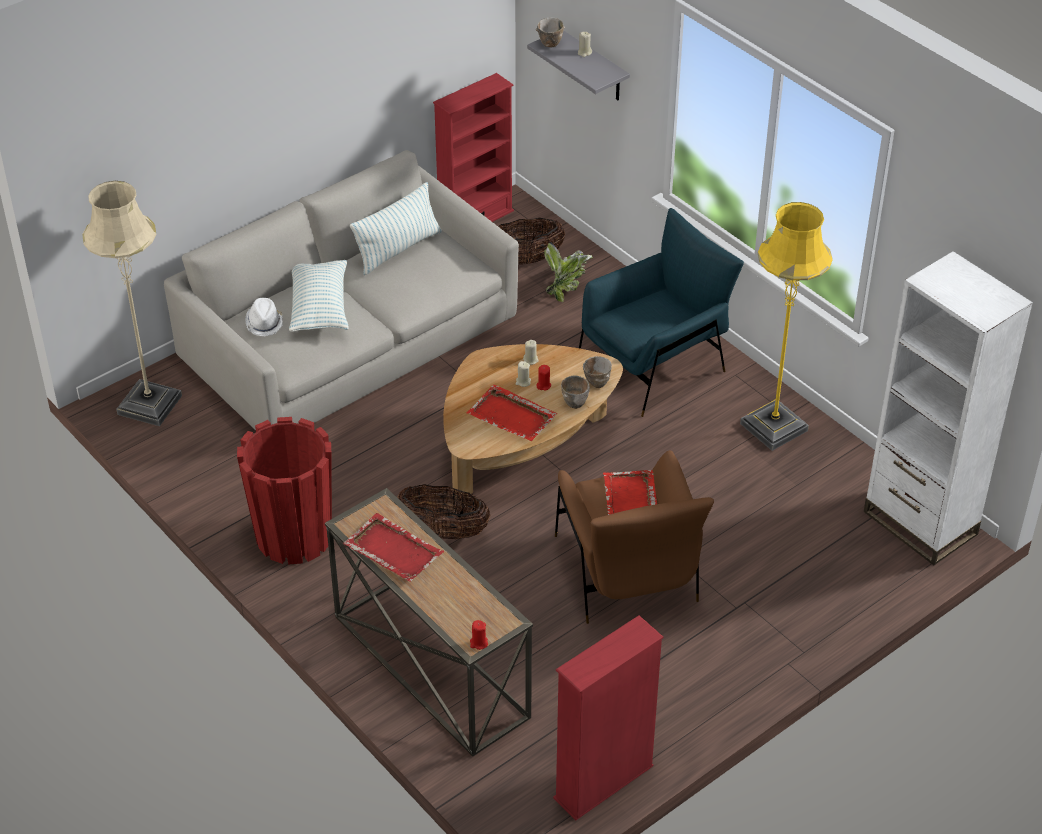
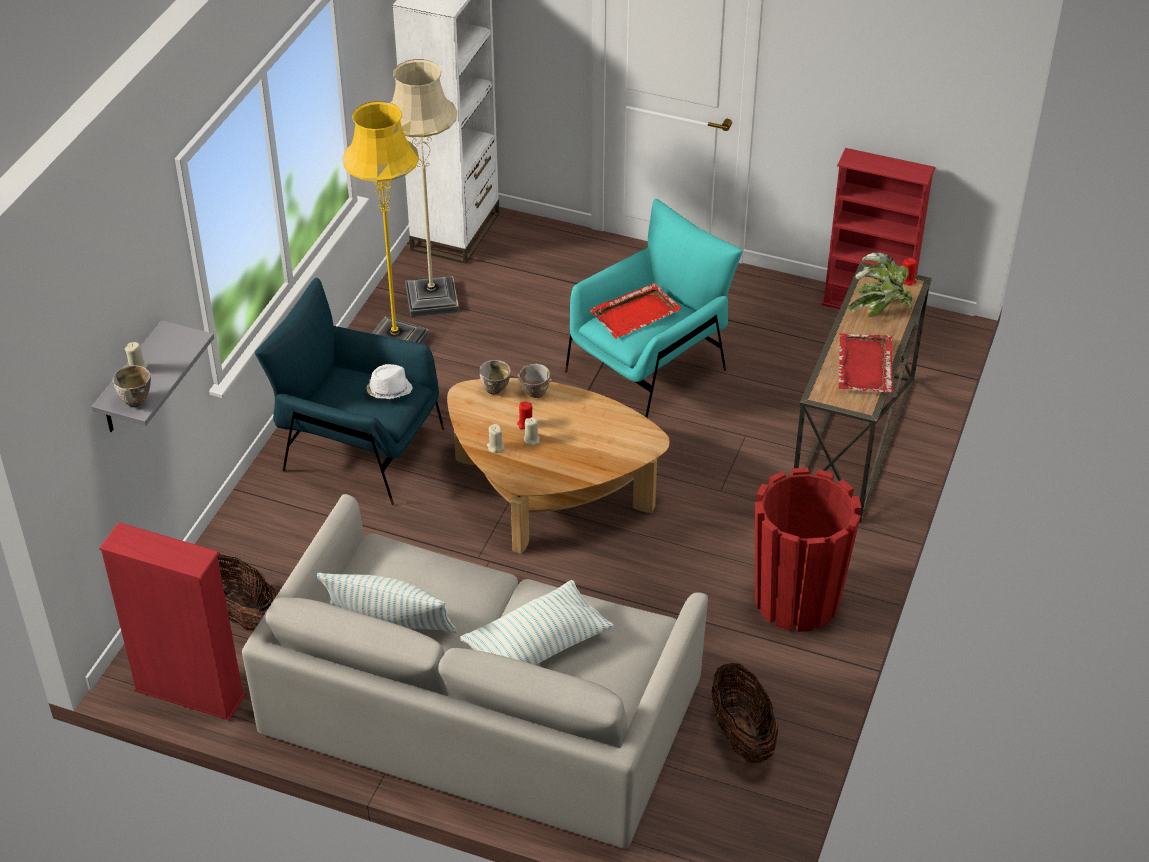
camera: 120 degrees left, 0 degrees up
beige floor lamp [82,181,182,426] -> beige floor lamp moved to [390,59,459,317]
white hat [245,298,283,336] -> white hat moved to [367,364,413,399]
basket [397,484,491,540] -> basket moved to [711,663,778,763]
red tray [467,385,557,441] -> none
potted plant [544,242,593,302] -> potted plant moved to [848,252,913,317]
brown armchair [555,450,714,624] -> turquoise armchair [565,199,743,418]

